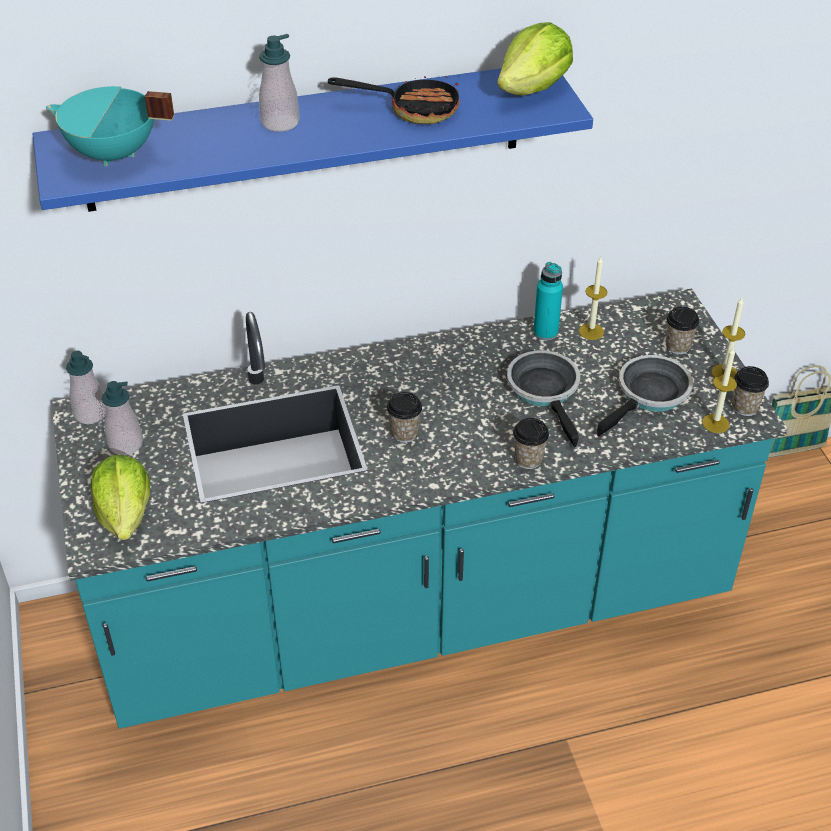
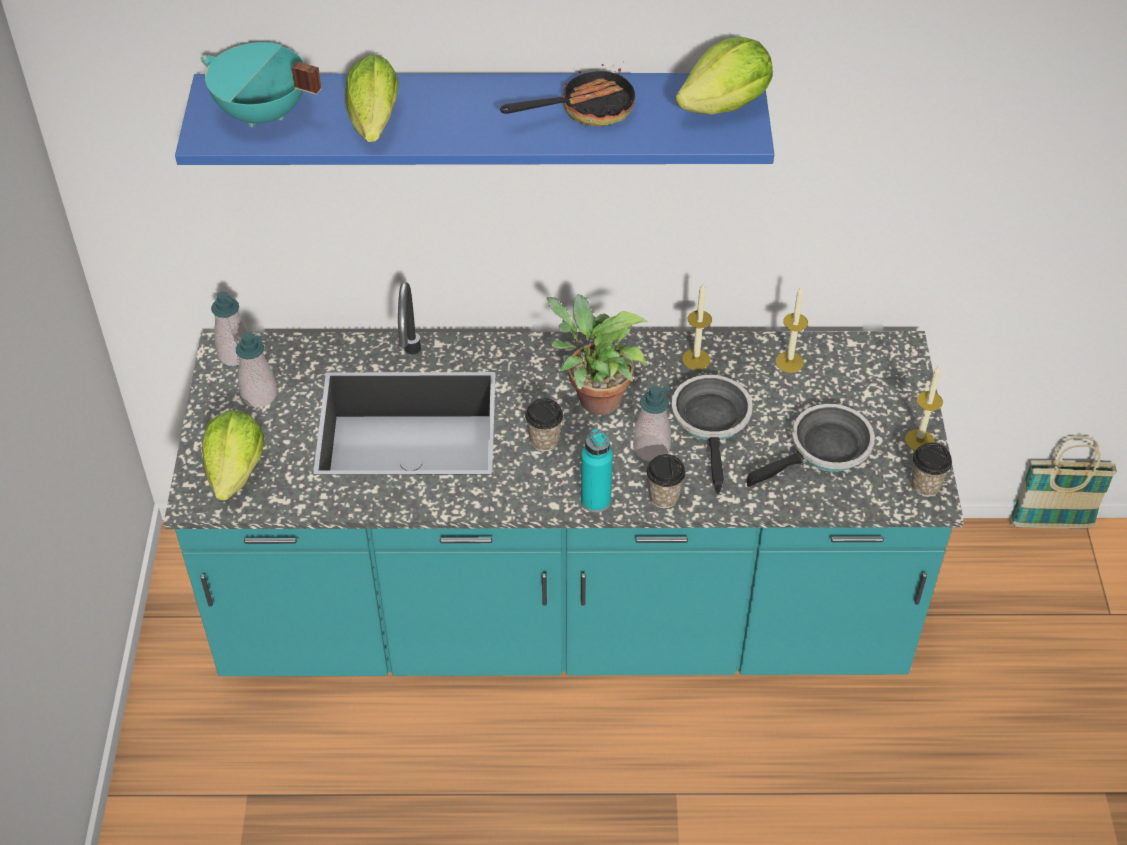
camera: 15 degrees right, 5 degrees up
soap dispenser [259,34,300,132] -> soap dispenser moved to [633,386,671,462]
frying pan [328,76,460,124] -> frying pan turned 45 degrees counterclockwise [500,64,635,126]
turquoise bottle [533,262,563,341] -> turquoise bottle moved to [581,429,613,512]
cup [666,307,699,354] -> none
candle [702,348,737,433] -> candle moved to [682,284,712,370]
none -> lettuce [345,54,398,142]
none -> potted plant [547,294,648,415]

